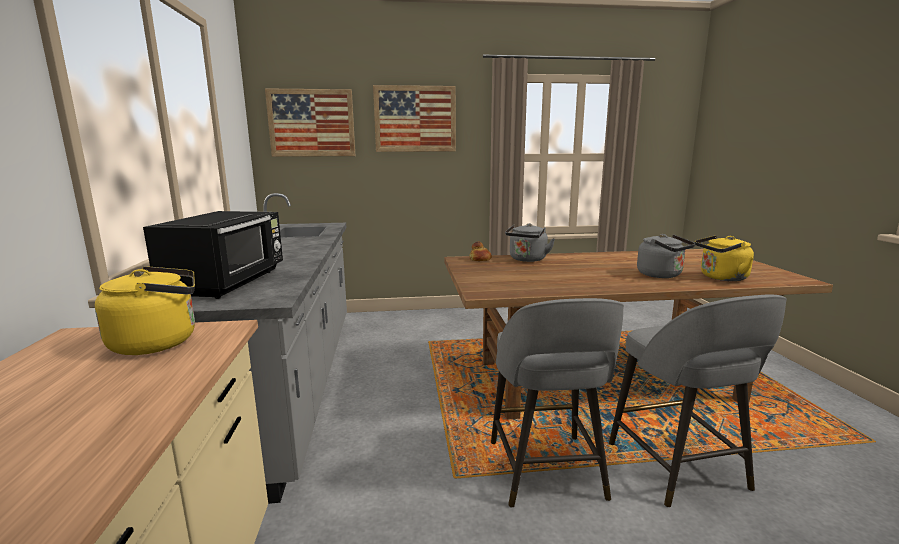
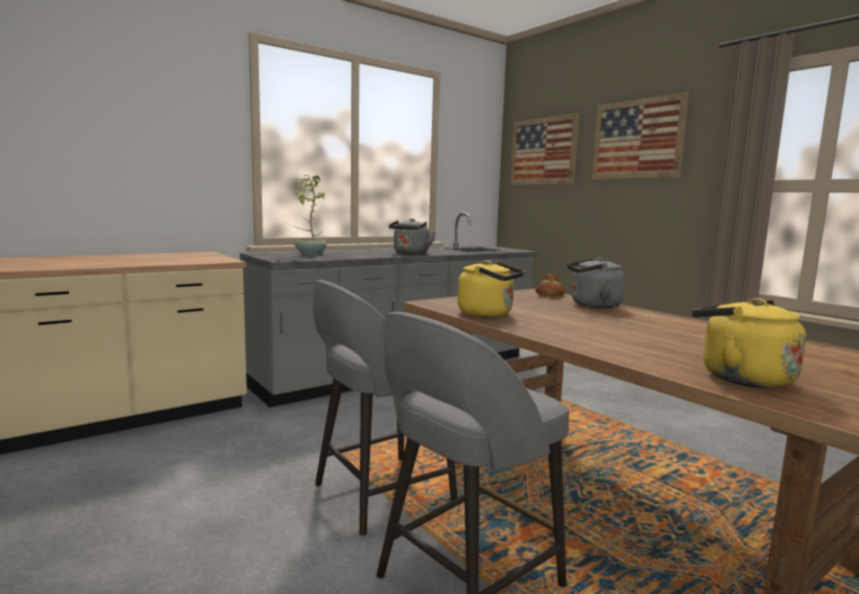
camera: 60 degrees right, 5 degrees down
yellow kettle [95,266,195,355] -> yellow kettle moved to [457,260,524,317]
black microwave [143,211,283,299] -> potted plant [294,175,327,255]
grey kettle [637,234,695,278] -> grey kettle moved to [389,219,436,254]

